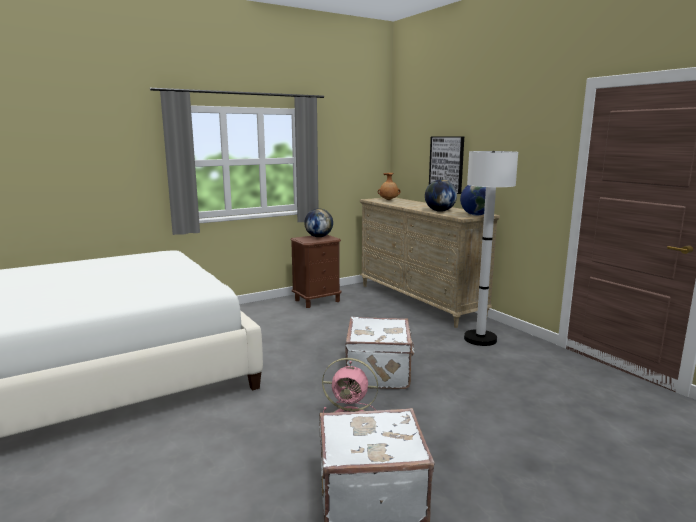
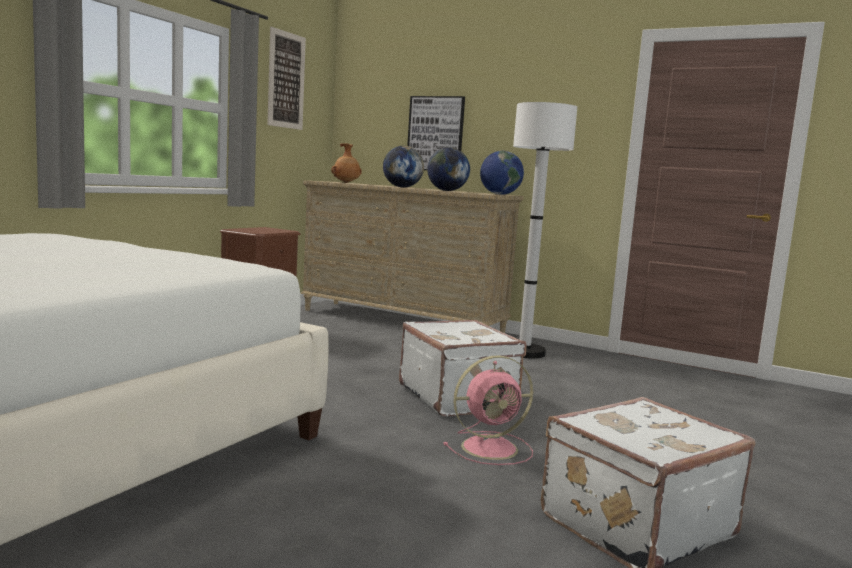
camera: 30 degrees left, 5 degrees down
globe [304,209,333,237] -> globe moved to [383,146,424,188]
none -> picture [267,27,306,130]

